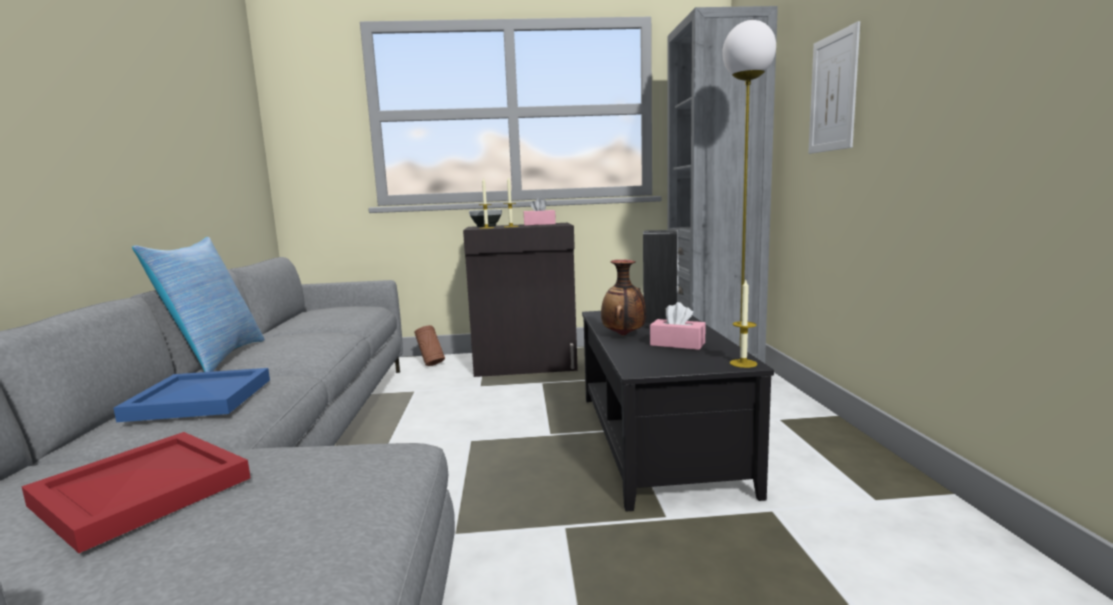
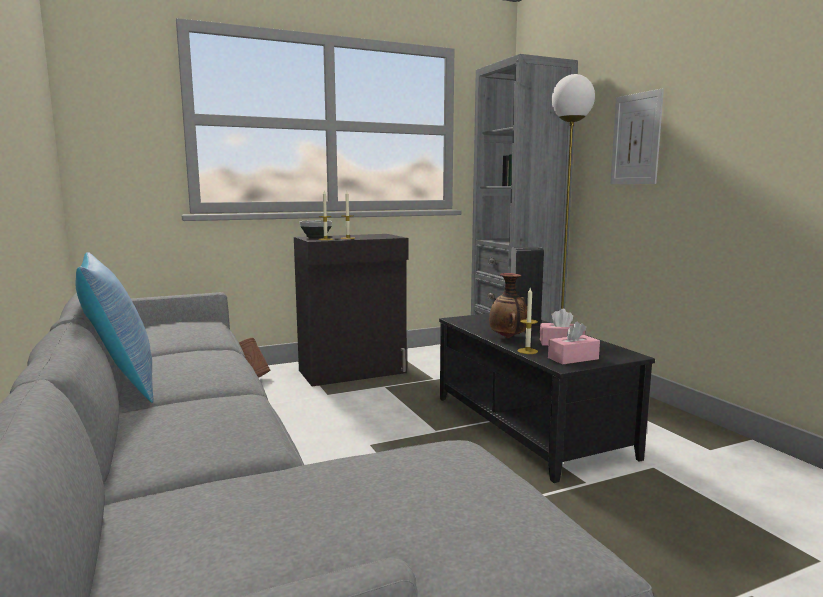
camera: 20 degrees left, 0 degrees up
red tray [21,432,251,553] -> none
blue tray [114,368,270,422] -> none
pink tissue box [523,197,556,226] -> pink tissue box moved to [548,321,600,365]
candle [730,280,757,368] -> candle moved to [517,288,538,354]

